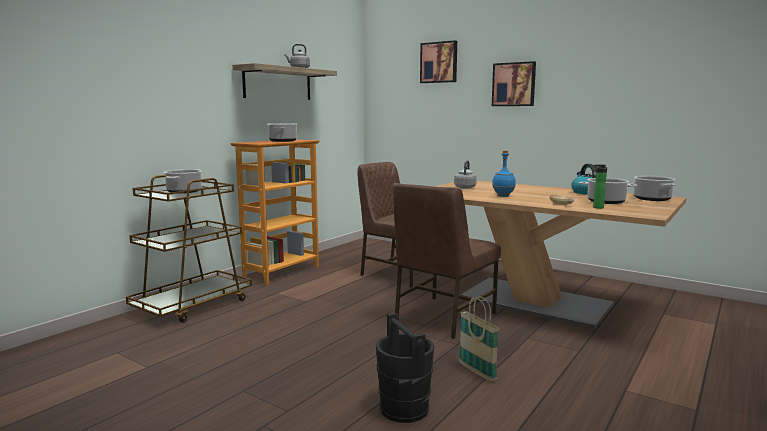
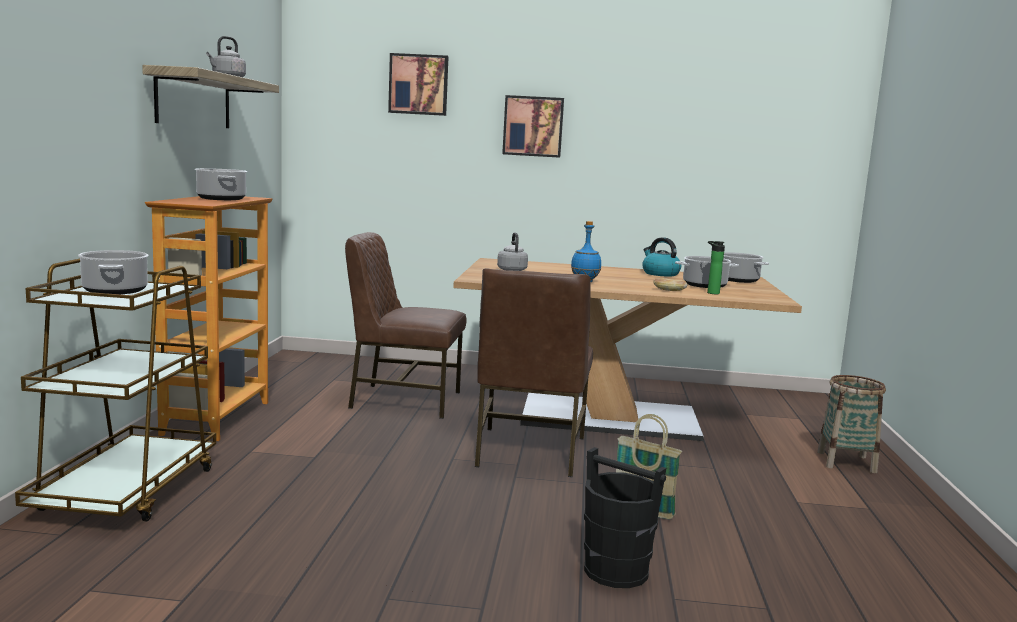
camera: 30 degrees left, 0 degrees up
none -> basket [817,375,886,473]

